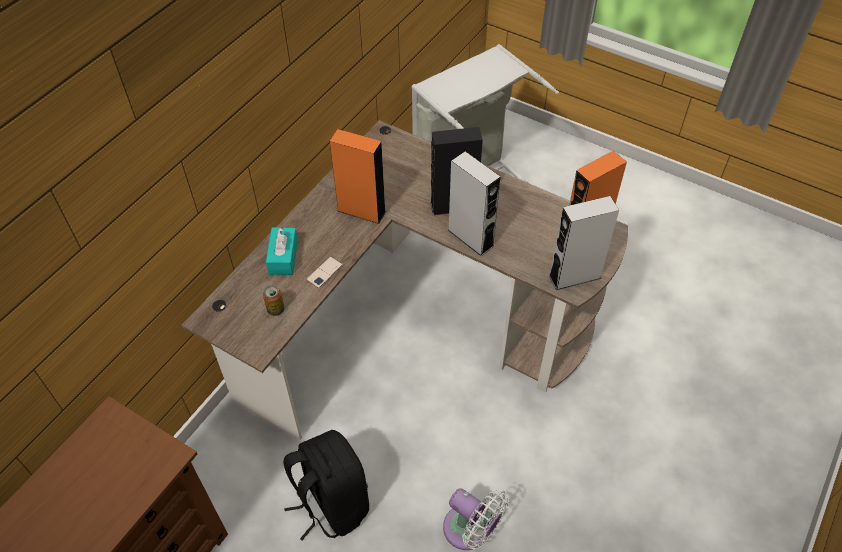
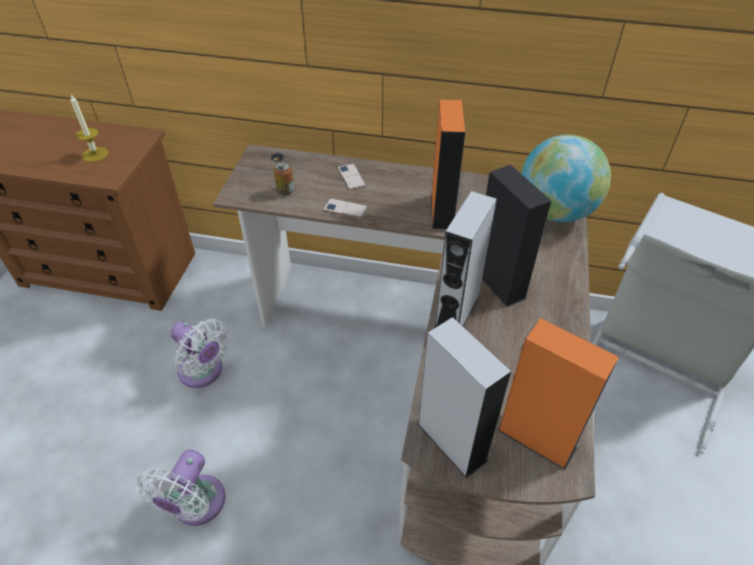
camera: 70 degrees right, 5 degrees down
turquoise tissue box [266,227,298,275] -> phone [337,164,365,190]
black backpack [283,430,369,540] -> white fan [171,319,230,388]
none -> candle [70,95,108,162]
none -> globe [521,135,611,222]

